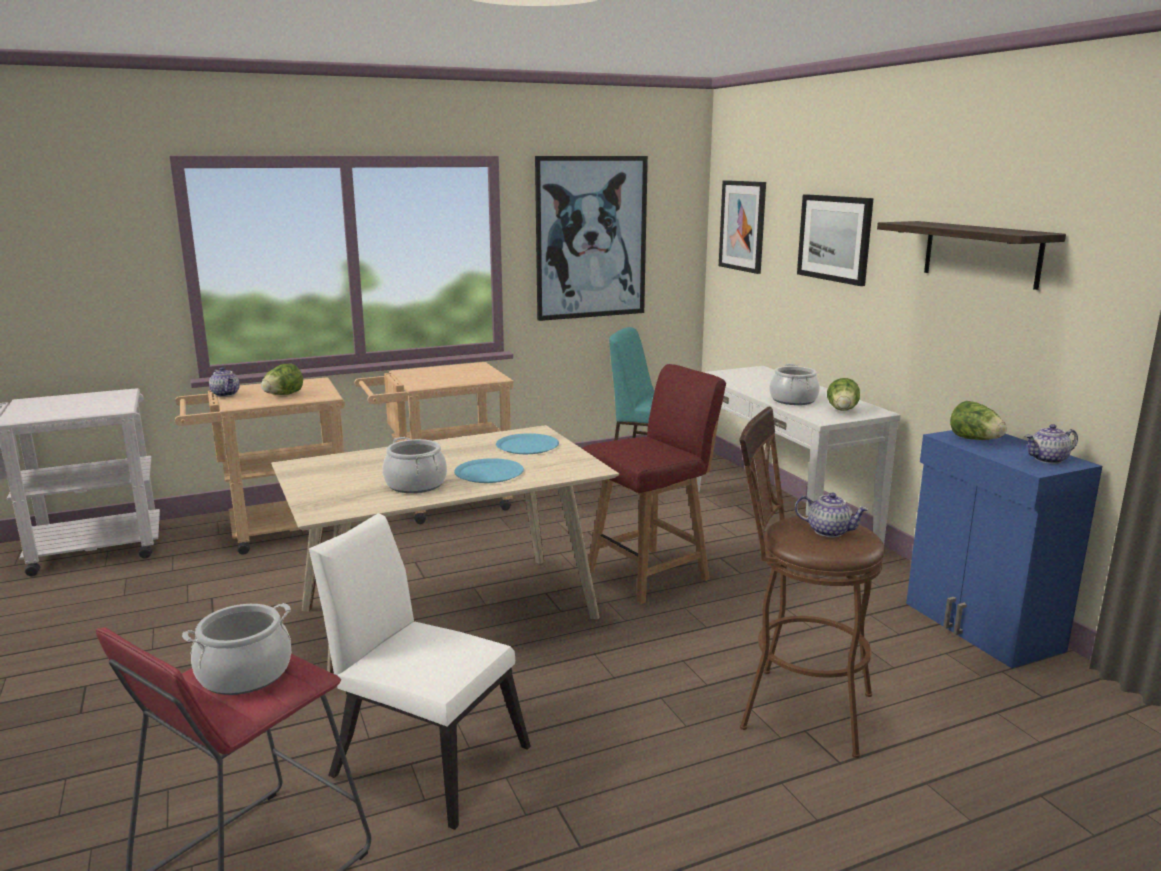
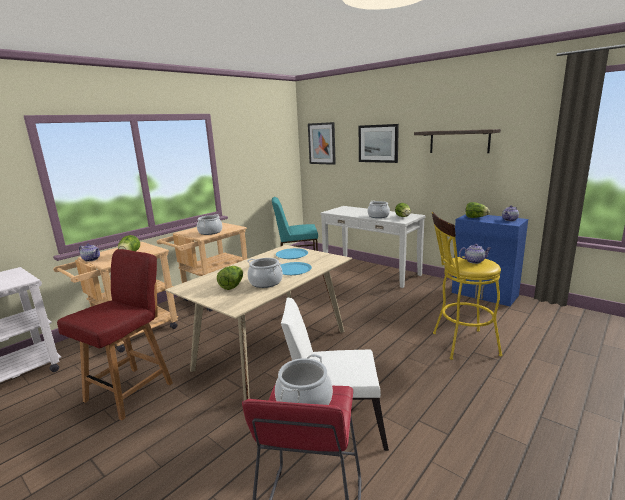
camera: 25 degrees left, 0 degrees up
picture [535,156,648,321] -> none
red chair [583,364,726,604] -> red chair moved to [57,249,173,420]
brown stool [739,407,885,758] -> yellow stool [432,212,502,360]
none -> cooking pot [197,214,222,235]
none -> lettuce [217,266,243,290]

